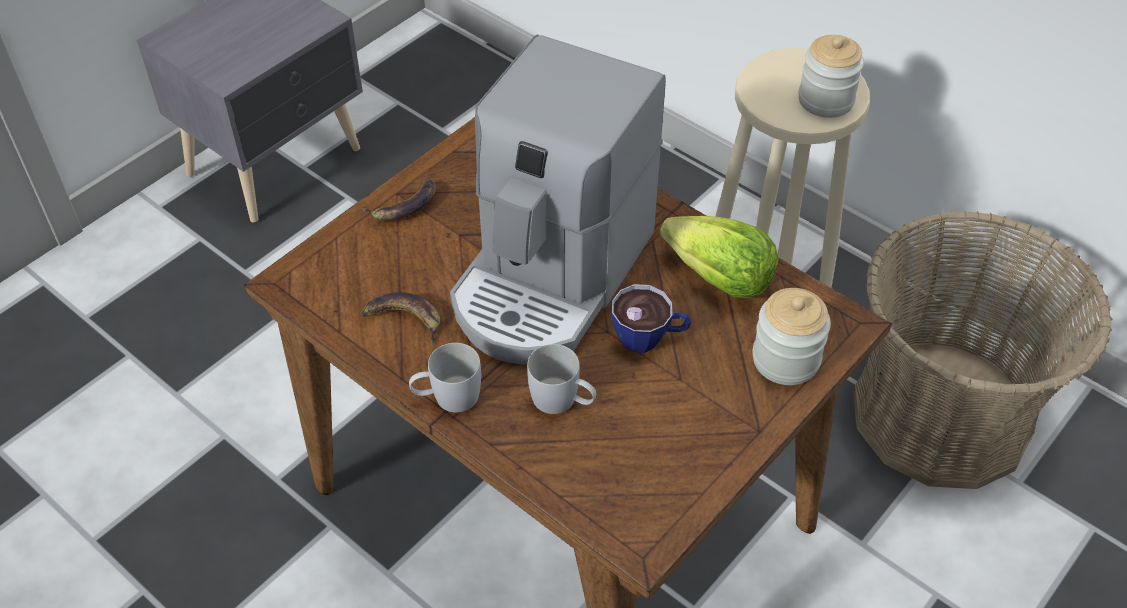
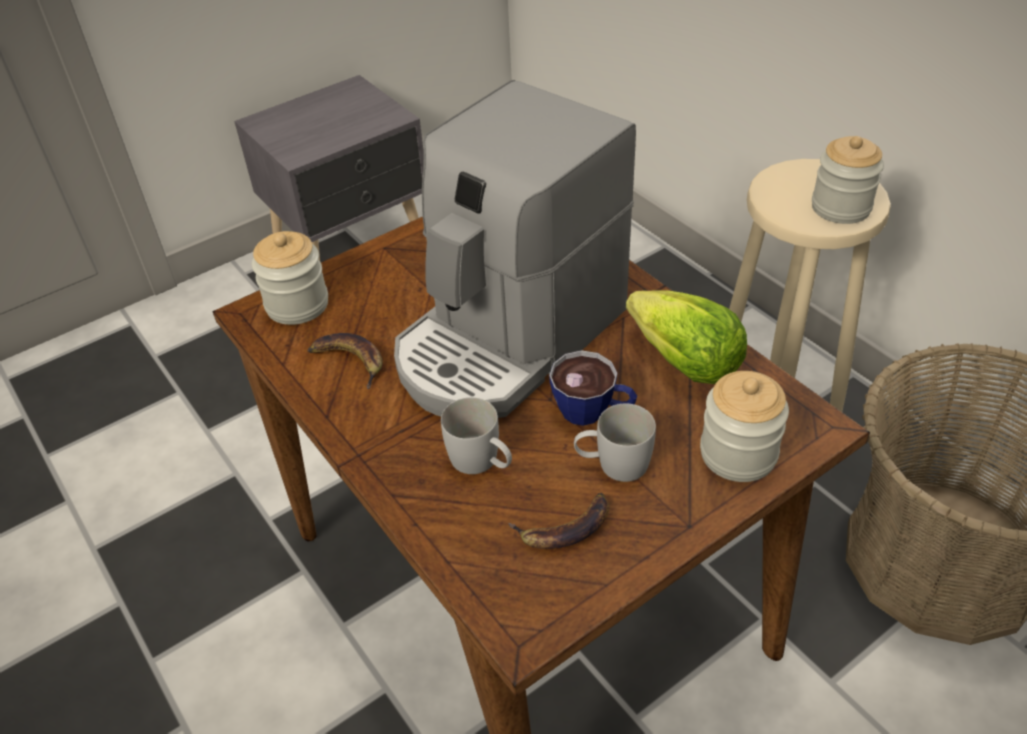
camera: 15 degrees right, 5 degrees down
banana [361,178,436,221] -> banana moved to [508,493,609,549]
white mug [409,343,481,413] -> white mug moved to [574,403,656,482]
none -> jar [252,231,328,325]

